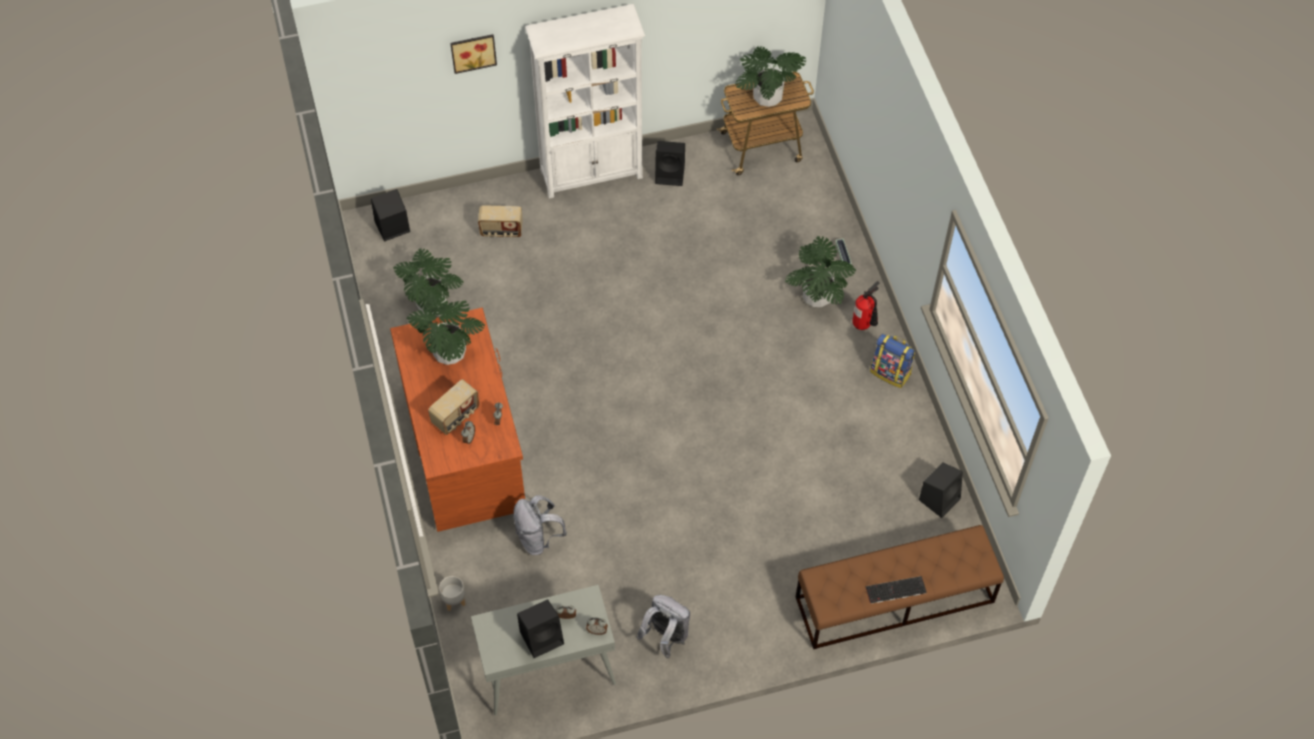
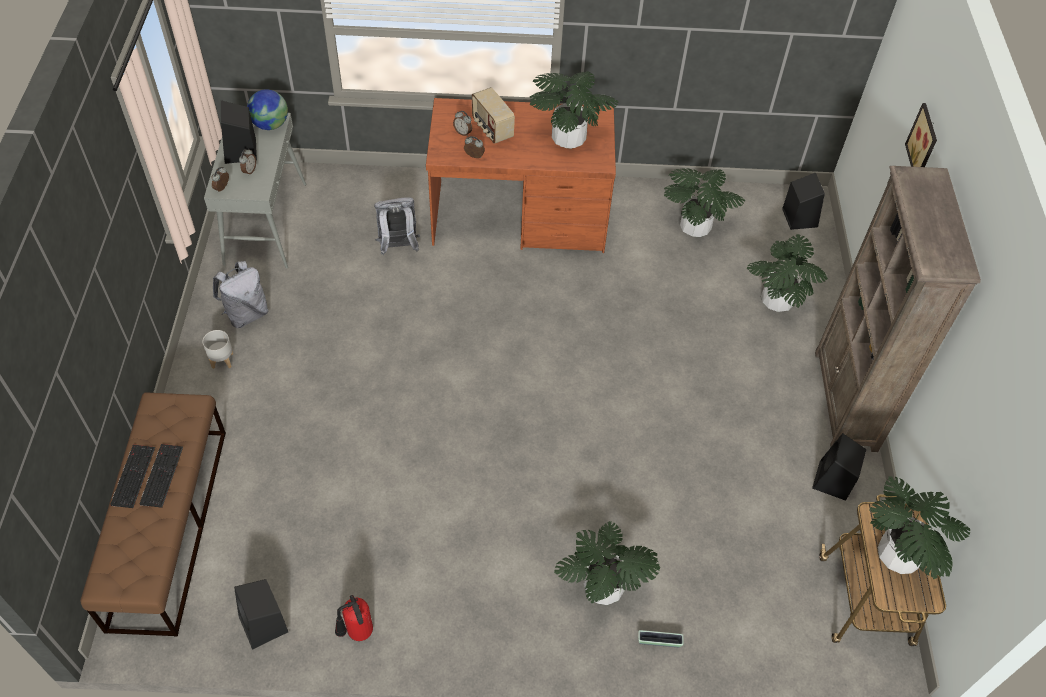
camera: 105 degrees right, 5 degrees down
grey planter [439,576,465,611] -> grey planter moved to [202,330,233,369]
radio [478,205,523,237] -> potted plant [746,234,828,312]
white bookcase [525,4,645,199] -> brown bookcase [815,166,981,452]
fire extinguisher [852,281,879,330] -> fire extinguisher moved to [335,595,373,641]
backpack [870,334,915,388] -> none
none -> keyboard [139,444,183,508]
none -> globe [247,89,288,130]

